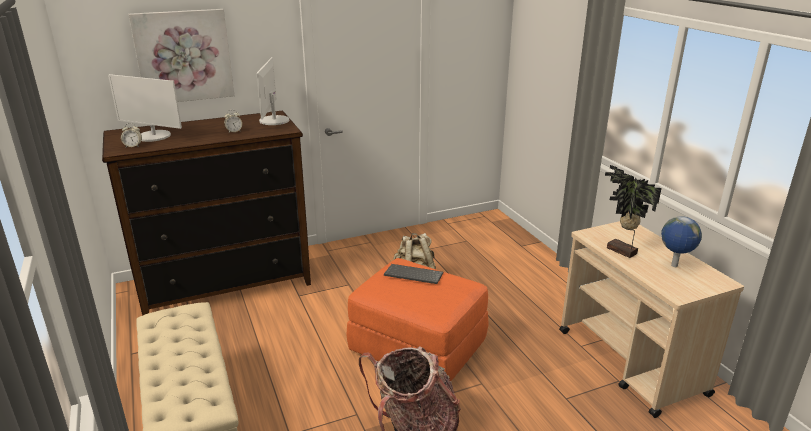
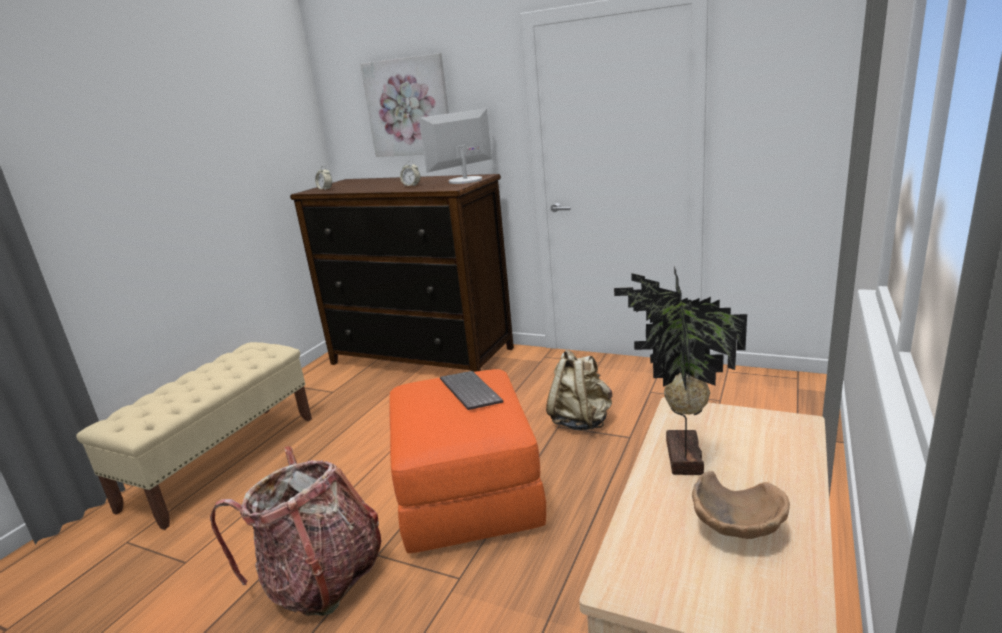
camera: 50 degrees right, 5 degrees down
monitor [108,74,182,142] -> none
globe [661,216,702,267] -> brown bowl [692,471,790,539]

